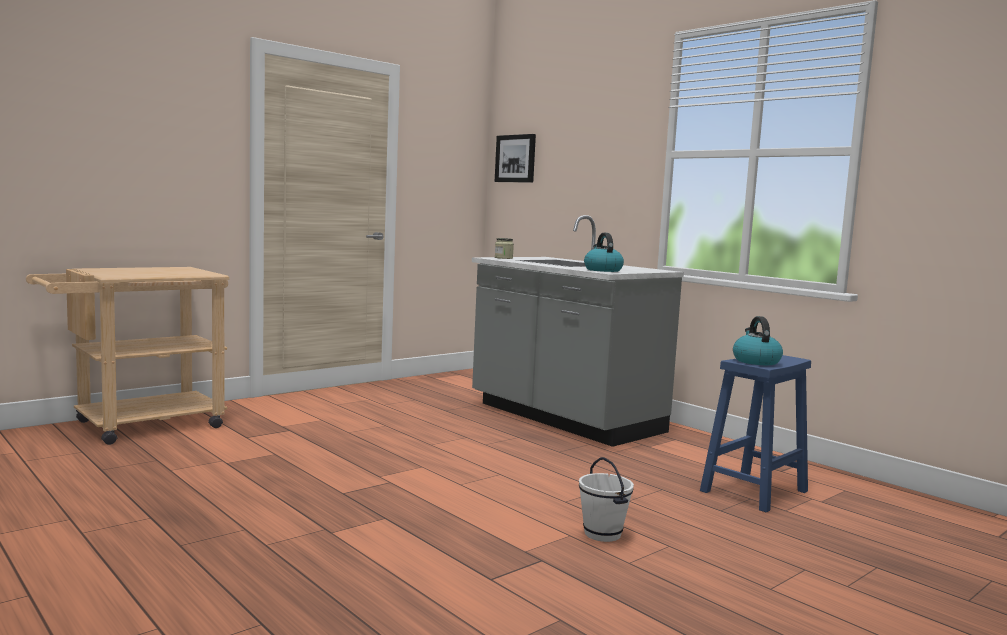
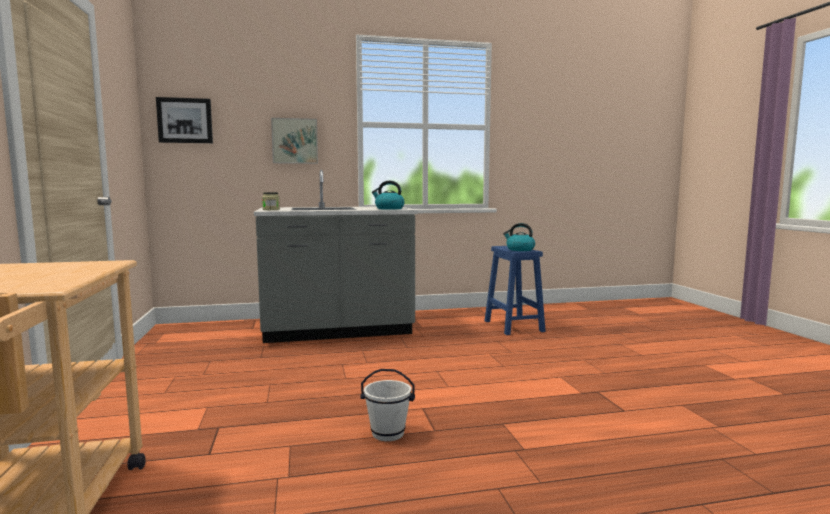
camera: 60 degrees left, 0 degrees up
white bucket [579,457,634,542] -> white bucket moved to [361,369,415,441]
none -> picture [271,118,318,164]

